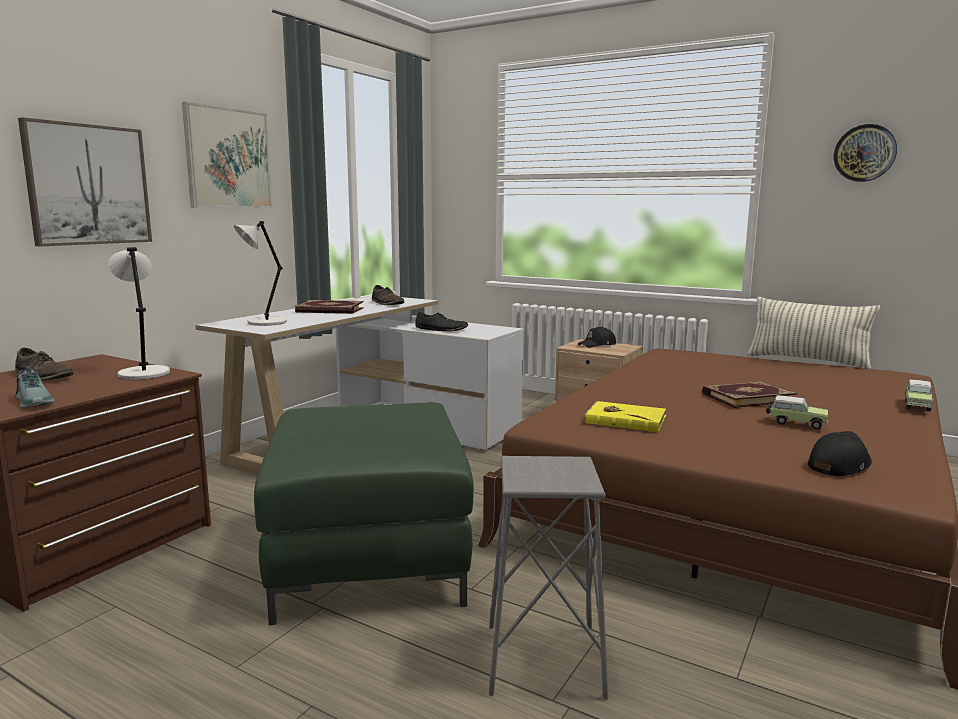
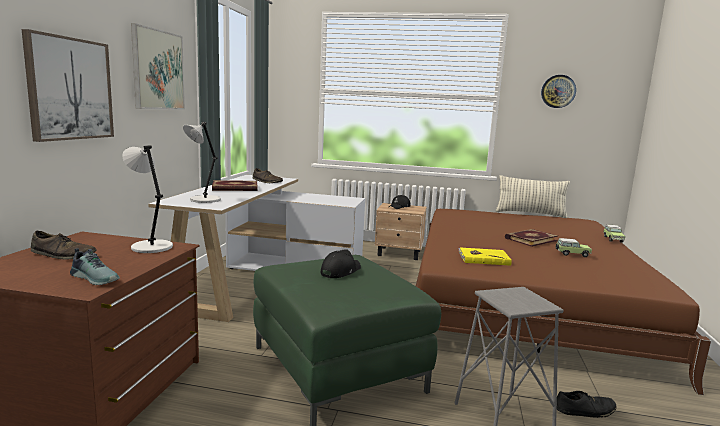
camera: 20 degrees left, 0 degrees up
black shoe [415,312,468,332] -> black shoe moved to [557,391,617,418]
black cap [808,431,872,476] -> black cap moved to [321,249,361,278]

